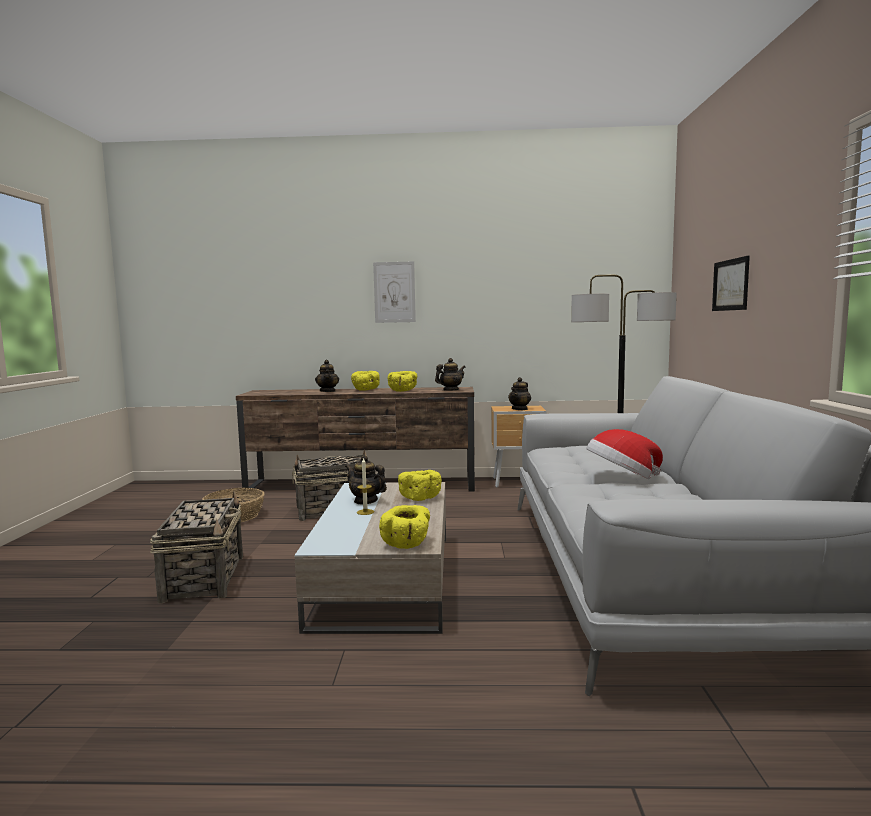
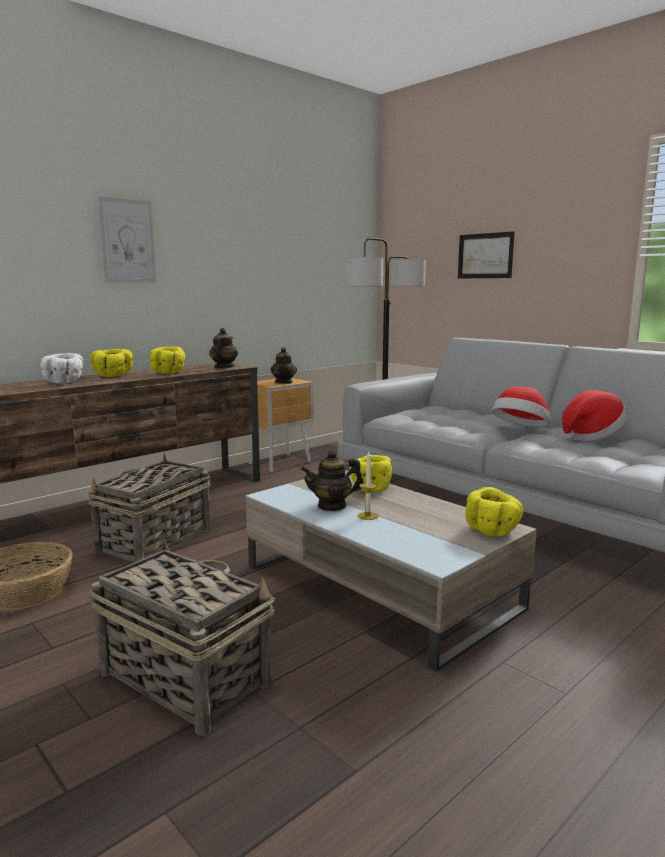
camera: 45 degrees left, 5 degrees up
teapot [315,360,339,392] -> white bowl [40,353,83,384]
none -> hat [562,390,627,441]

